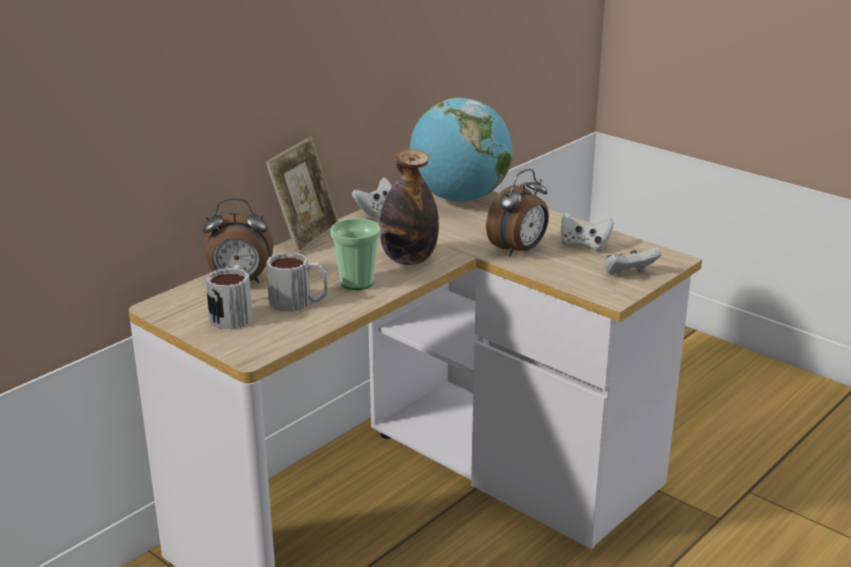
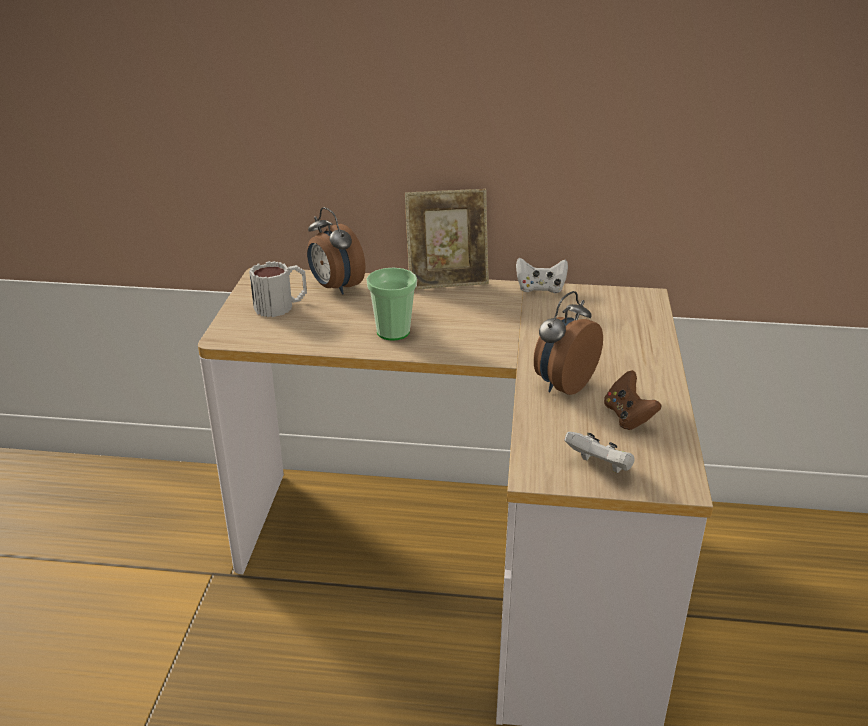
camera: 55 degrees right, 5 degrees up
mug [266,252,328,311] -> none
bottle [379,149,439,265] -> none
globe [410,98,512,202] -> none
alarm clock [486,169,549,257] -> alarm clock turned 120 degrees clockwise [534,291,603,395]
white game controller [561,212,614,251] -> brown game controller [604,370,661,430]

